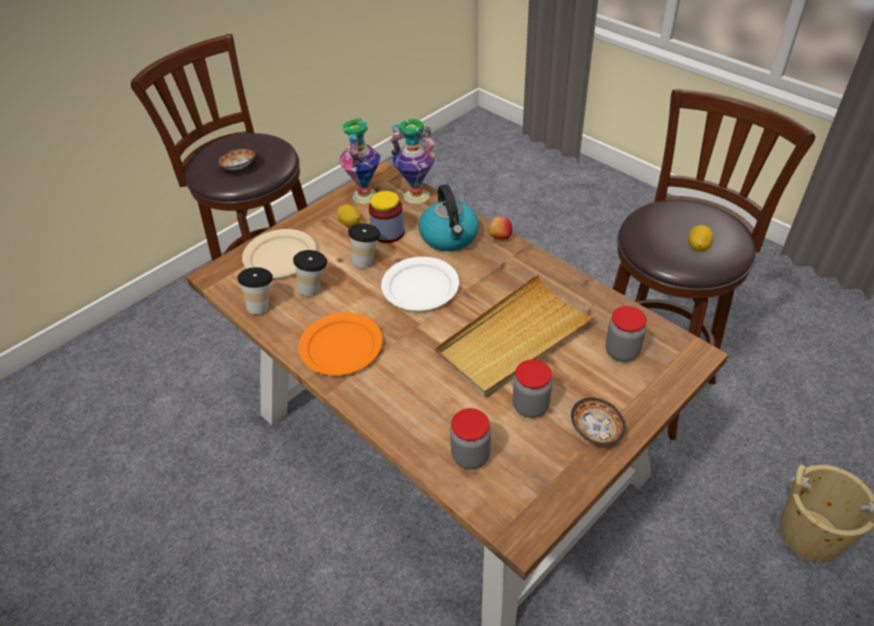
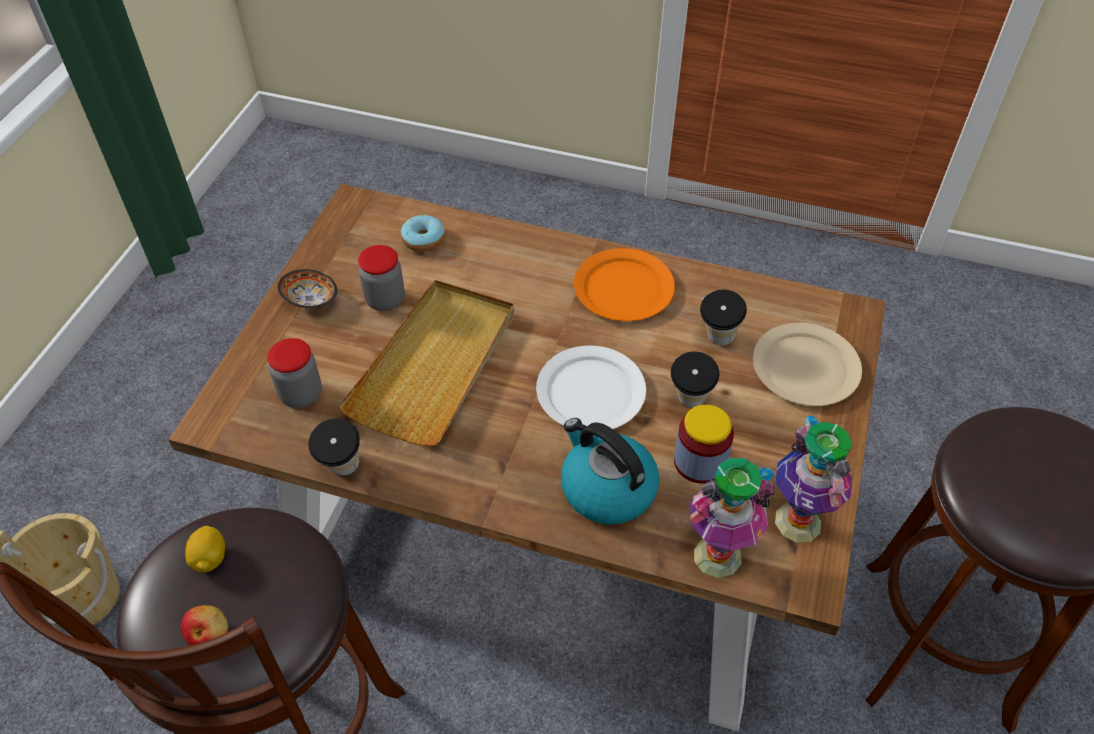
camera: 150 degrees right, 5 degrees up
bowl [216,148,257,170] -> none
cup [237,267,273,314] -> cup moved to [308,418,360,475]
lemon [337,204,361,227] -> none
jar [450,408,491,469] -> donut [401,215,445,252]
apple [489,216,512,240] -> apple moved to [180,605,228,646]

